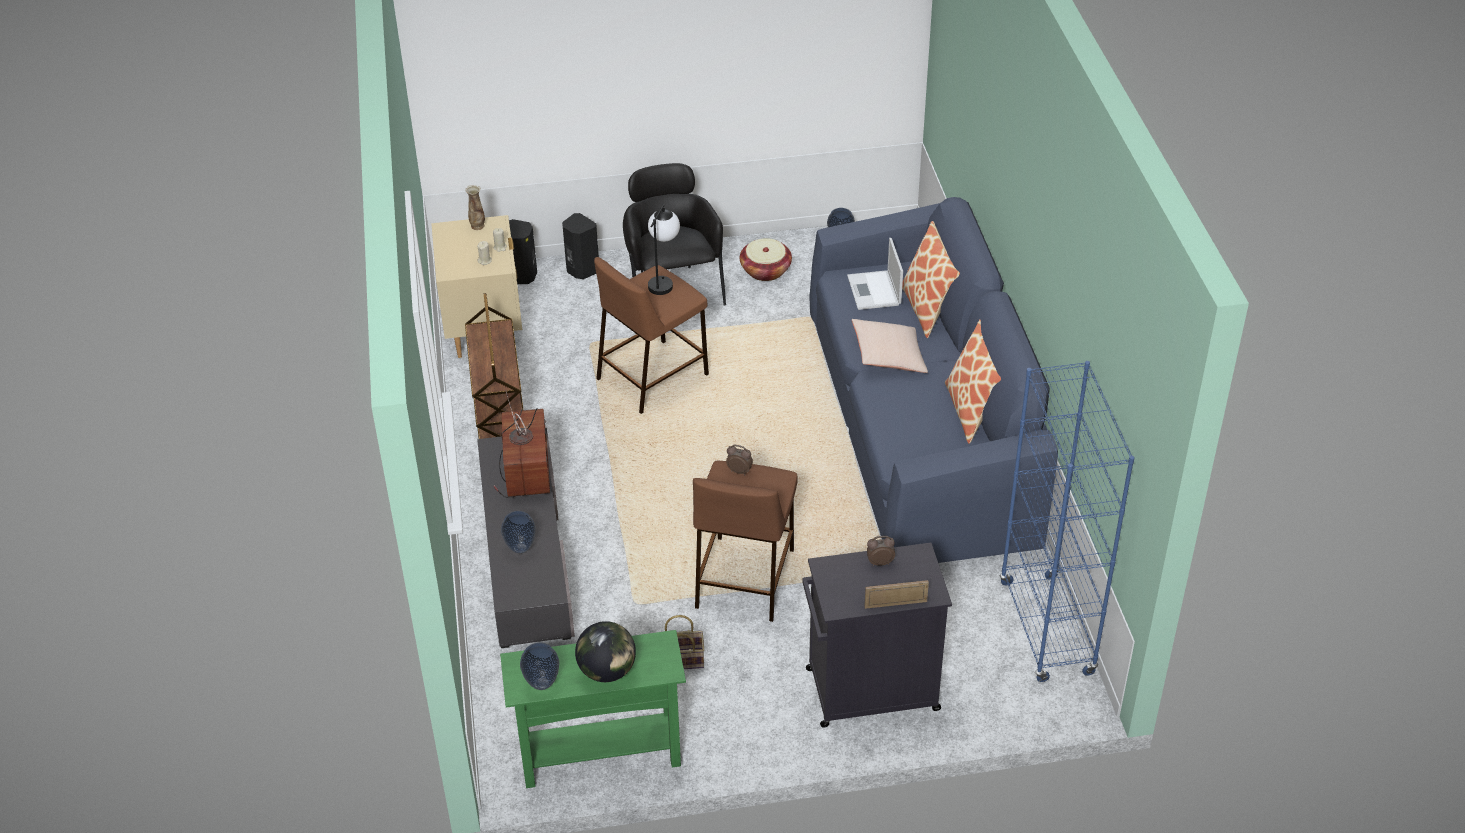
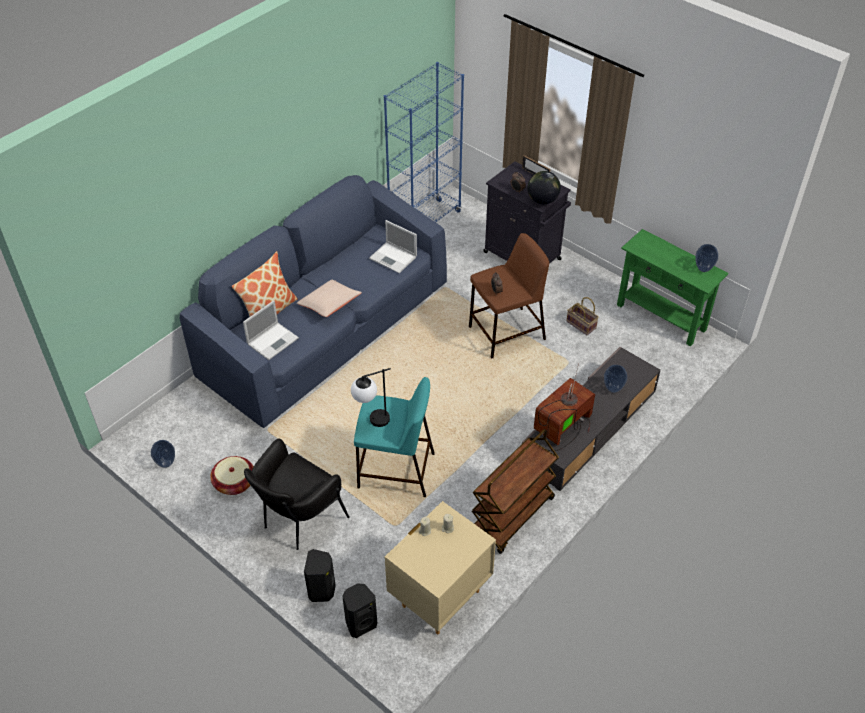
camera: 130 degrees left, 5 degrees up
vase [465,185,485,230] -> none
globe [575,621,636,682] -> globe moved to [528,171,561,204]
brown stool [594,257,709,414] -> turquoise stool [354,377,435,497]
pillow [945,320,1001,444] -> none
none -> laptop [369,220,417,273]

